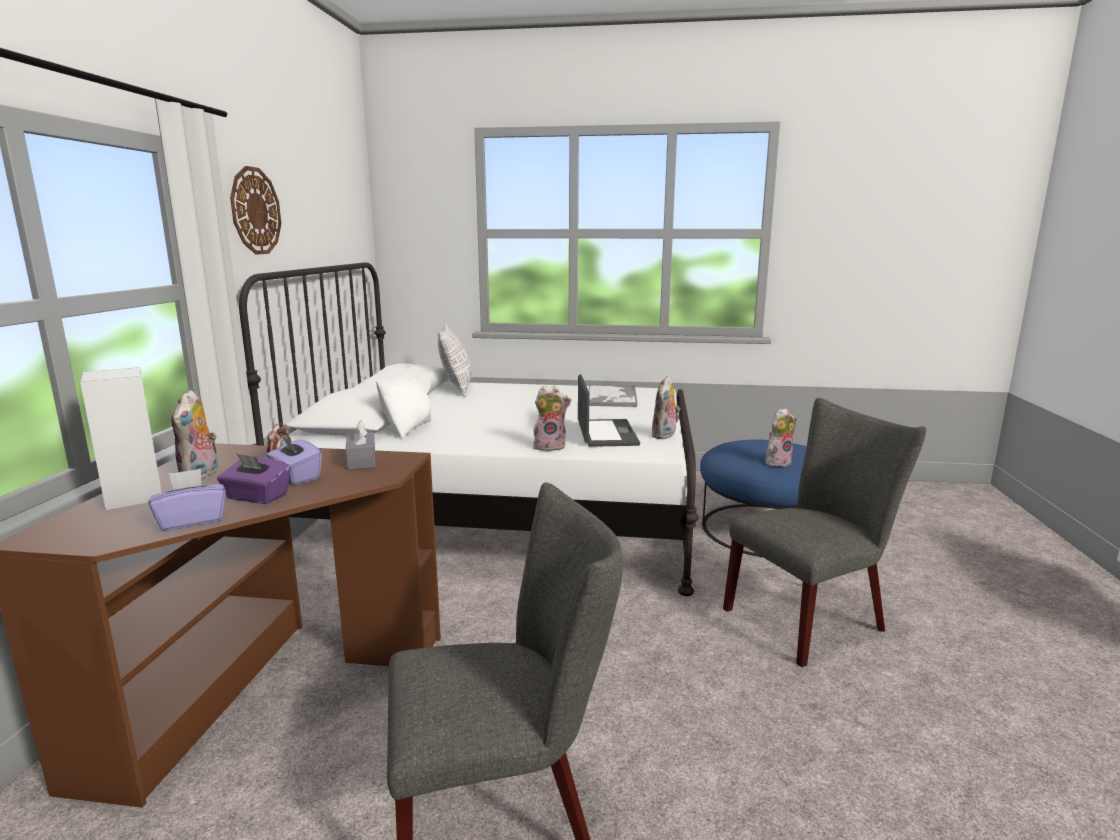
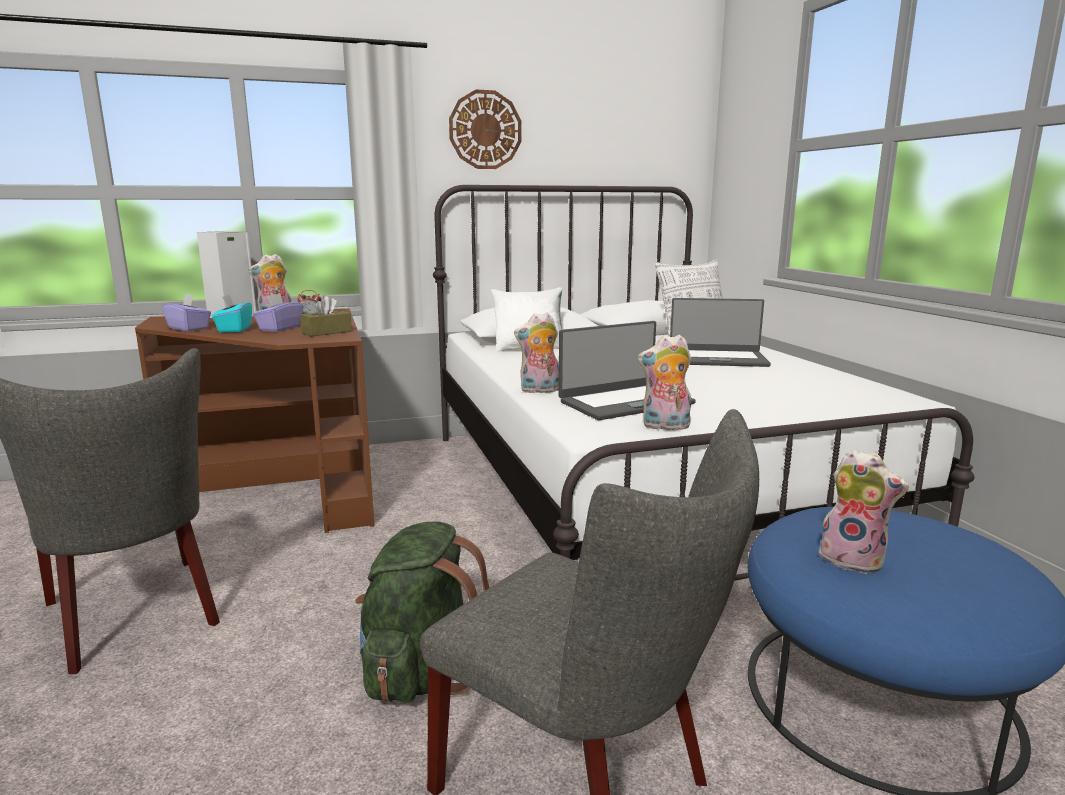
camera: 65 degrees right, 0 degrees up
purple tissue box [217,453,291,504] -> turquoise tissue box [212,295,252,333]
grey tissue box [345,420,376,470] -> brown tissue box [300,295,352,337]
plush toy [533,385,572,451] -> plush toy turned 105 degrees clockwise [514,313,559,393]
tray [589,385,637,407] -> none
none -> green backpack [355,522,490,703]
none -> laptop [670,298,771,367]

